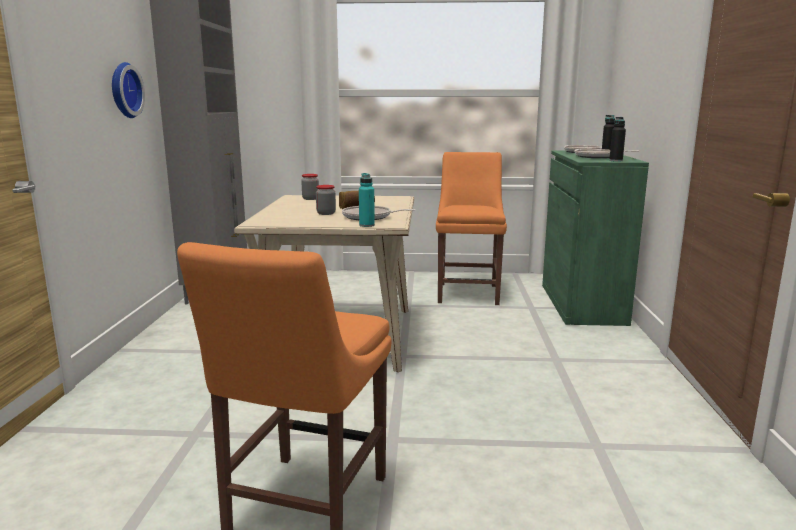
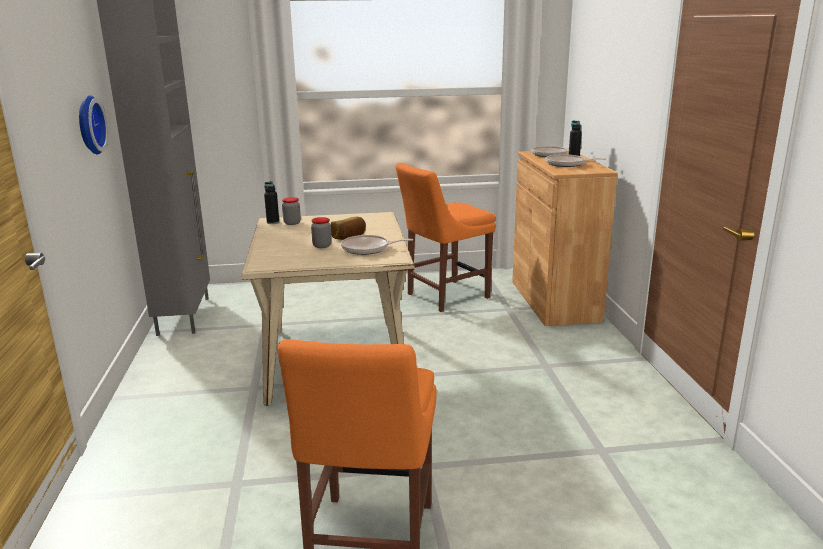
camera: 10 degrees left, 5 degrees up
turquoise bottle [359,173,375,227] -> none
orange chair [436,152,507,305] -> orange chair turned 120 degrees counterclockwise [396,163,496,312]
green cabinet [542,150,649,326] -> brown cabinet [512,150,617,326]
black bottle [609,117,626,162] -> black bottle moved to [264,181,279,224]

